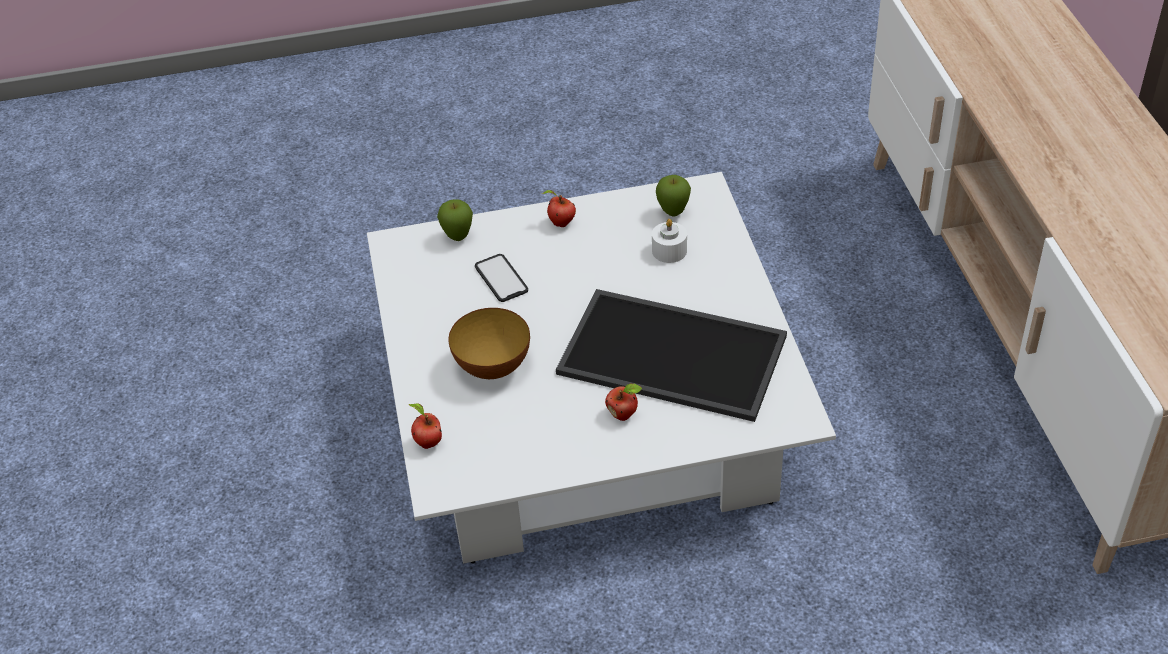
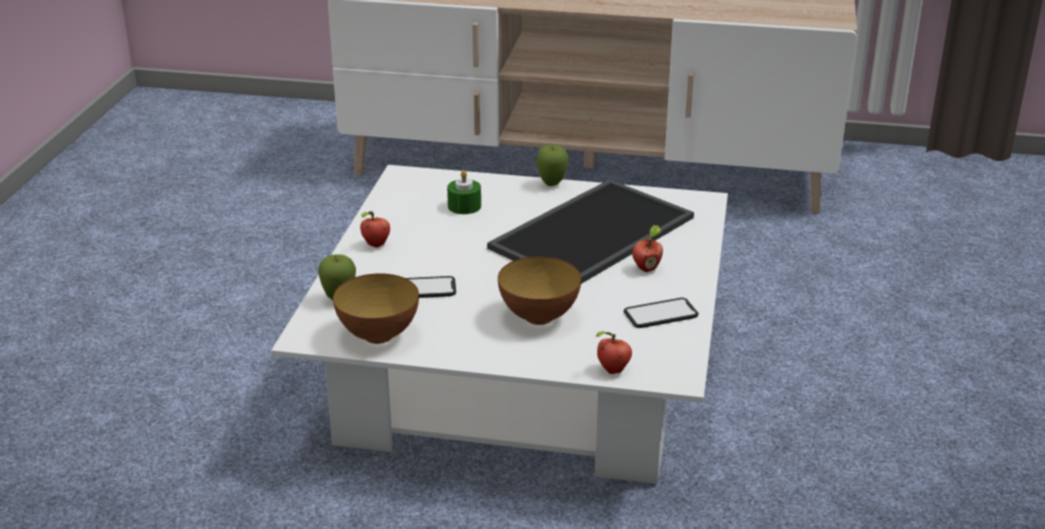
camera: 70 degrees left, 15 degrees down
white candle [652,219,687,263] -> green candle [447,170,481,214]
apple [656,175,691,217] -> apple moved to [536,145,569,186]
none -> bowl [333,273,419,344]
none -> phone [624,298,699,328]

